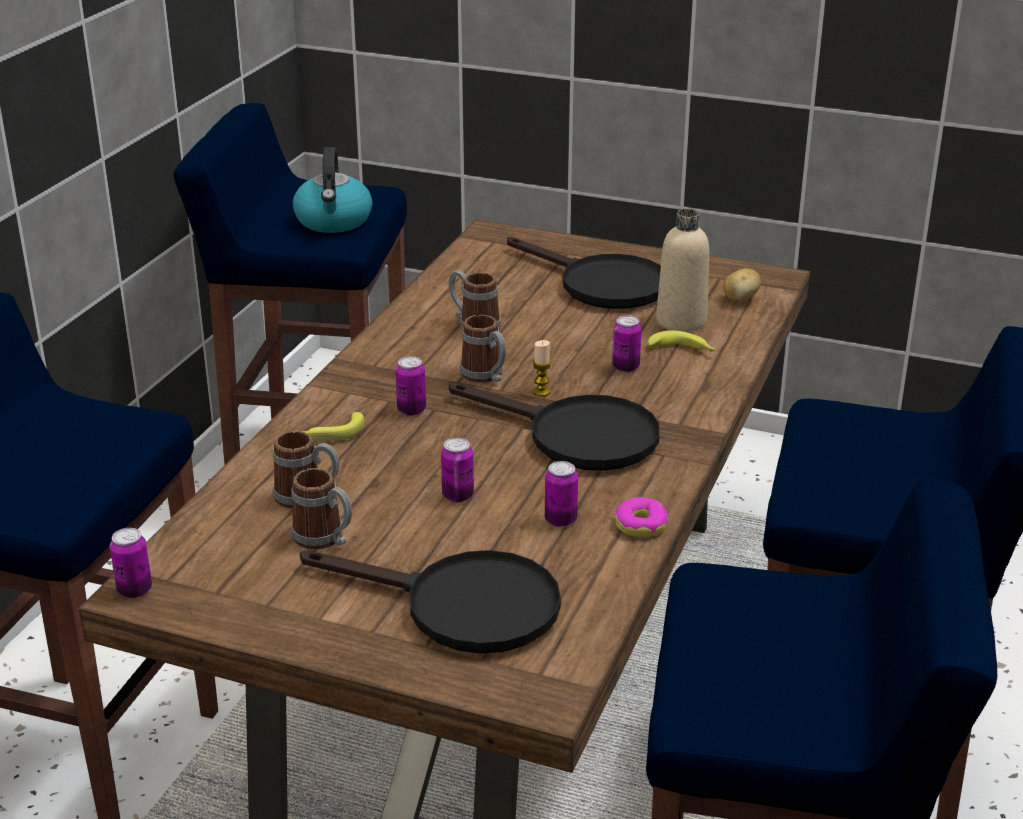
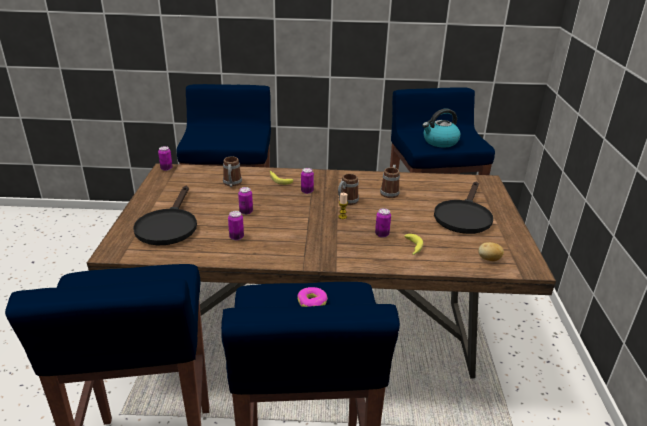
camera: 70 degrees right, 0 degrees up
mug [291,468,352,550] -> none
black frying pan [449,383,660,471] -> none
donut [615,497,668,537] -> donut moved to [297,287,328,307]
beige bottle [656,209,709,332] -> none

